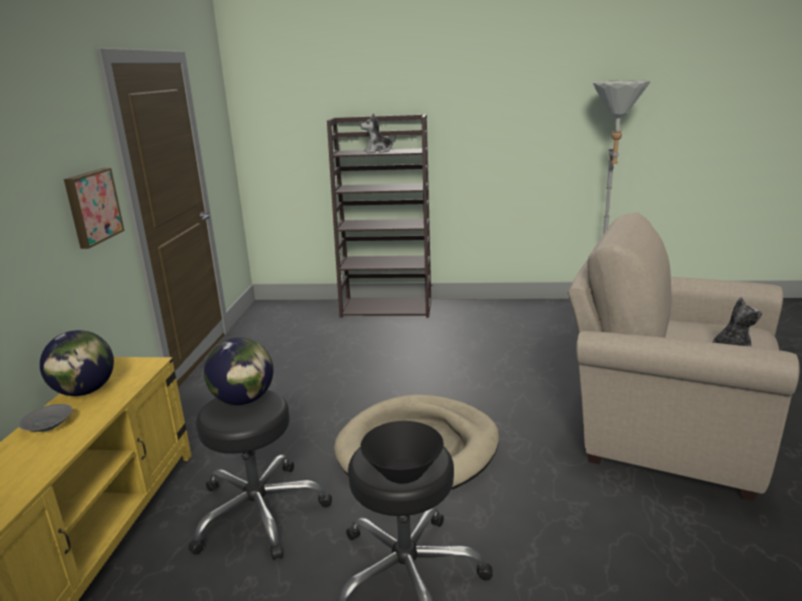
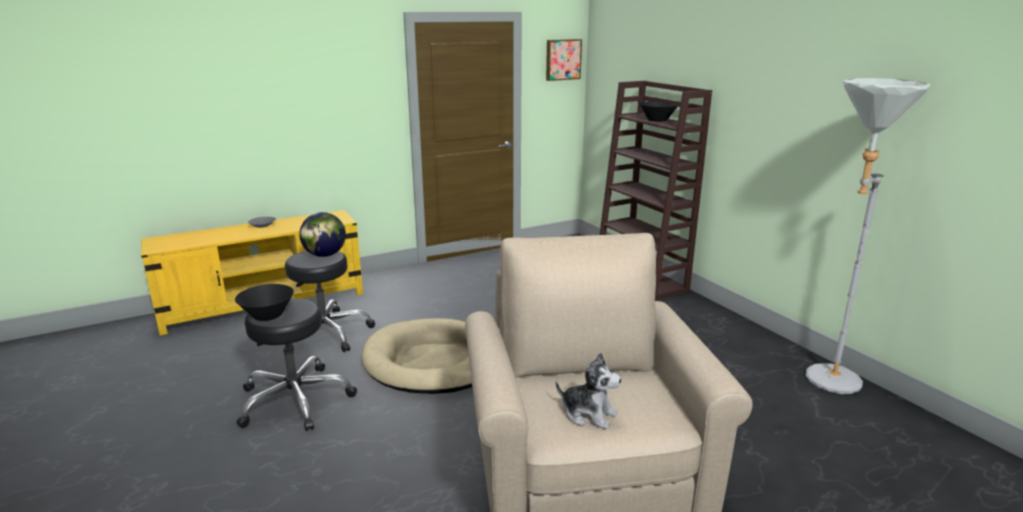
camera: 55 degrees right, 0 degrees up
globe [40,330,114,396] -> none
picture [64,168,124,249] -> picture moved to [546,39,582,81]
plush toy [360,113,396,153] -> black bowl [639,101,679,122]

